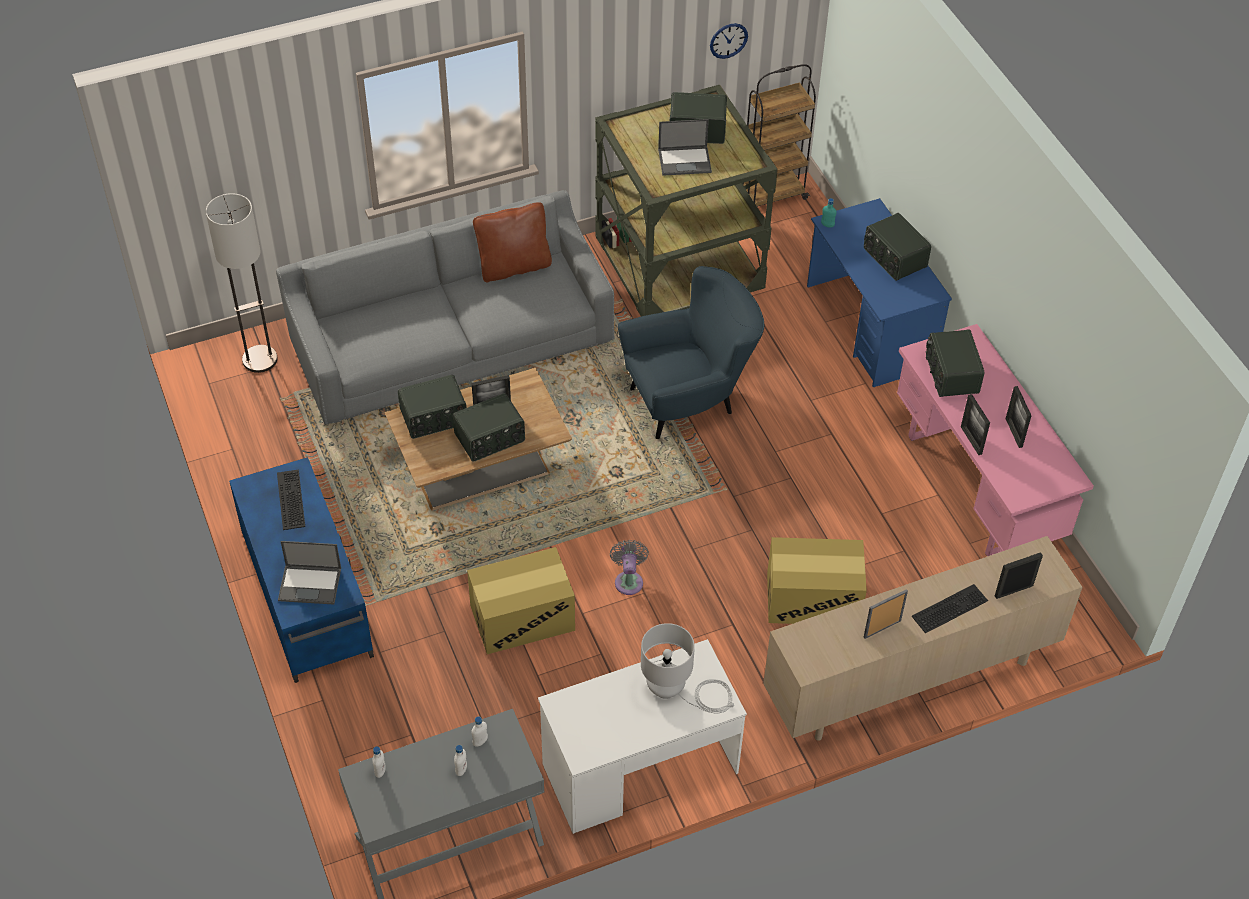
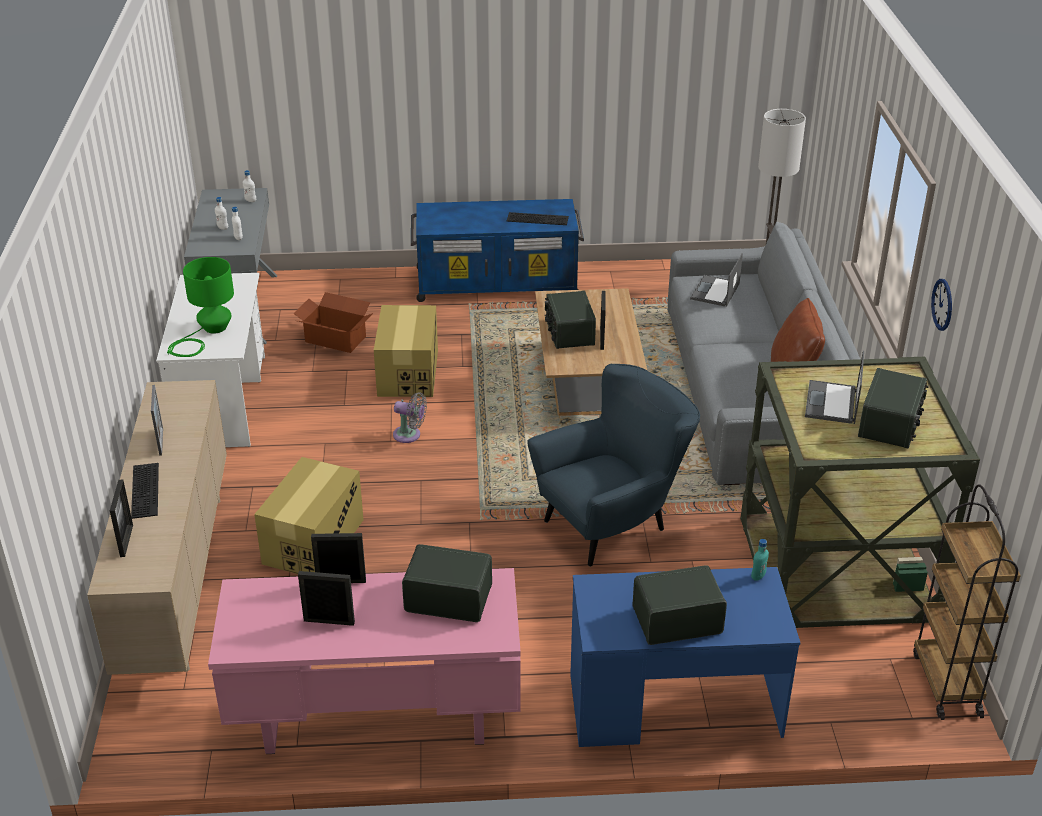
camera: 110 degrees right, 15 degrees down
laptop [278,541,341,604] -> laptop moved to [690,253,743,307]
radio [398,375,467,439] -> none
blue armchair [618,266,764,439] -> blue armchair turned 120 degrees counterclockwise [527,364,700,567]
grey table lamp [641,623,734,714] -> green table lamp [167,257,234,357]
wall clock [710,23,748,59] -> wall clock moved to [931,279,952,331]
none -> cardboard box [293,292,373,353]

